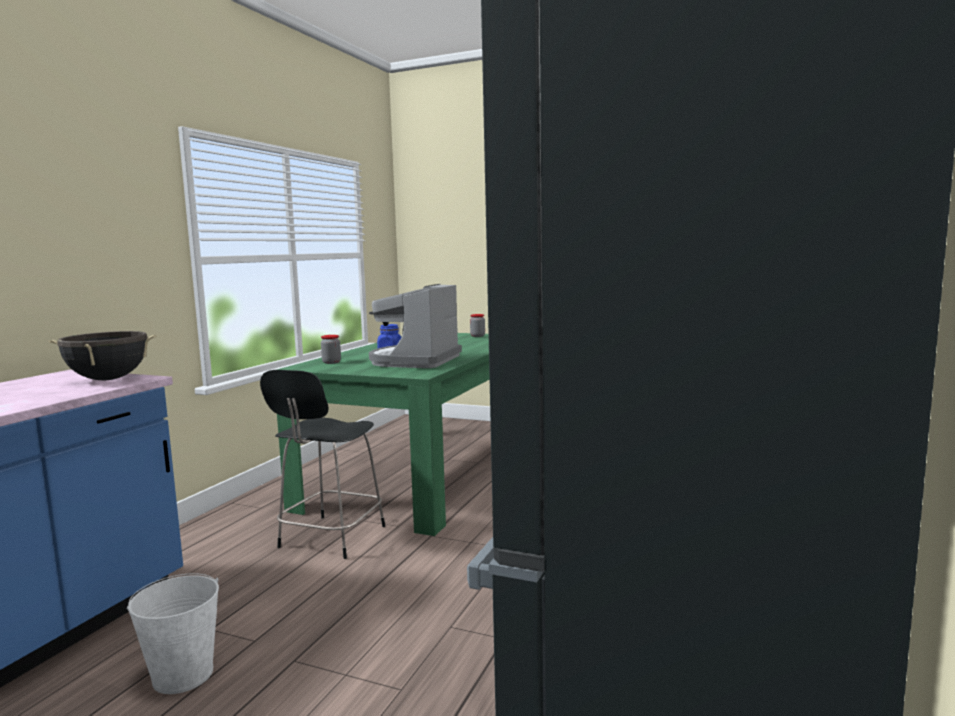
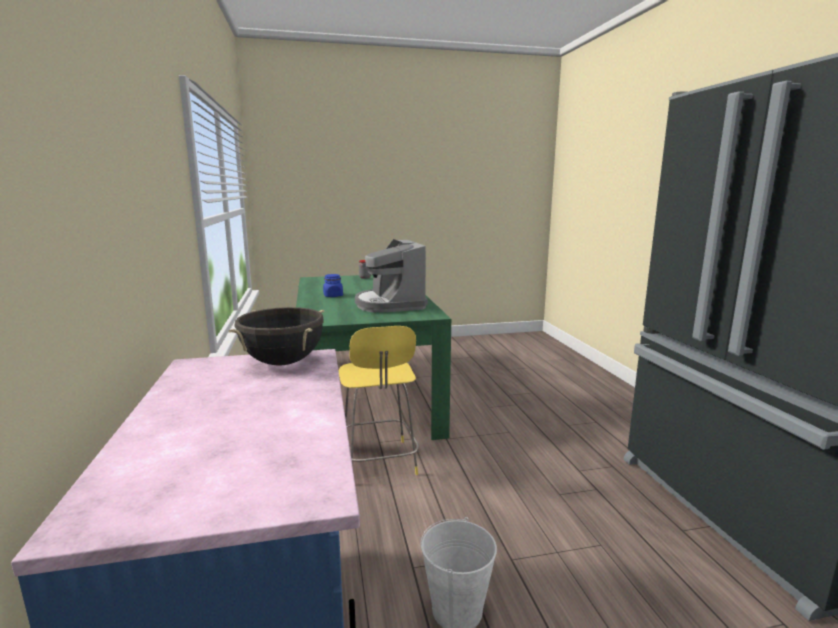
camera: 35 degrees left, 5 degrees up
black stool [260,370,385,559] -> yellow stool [339,326,419,475]
jar [321,335,341,364] -> none

